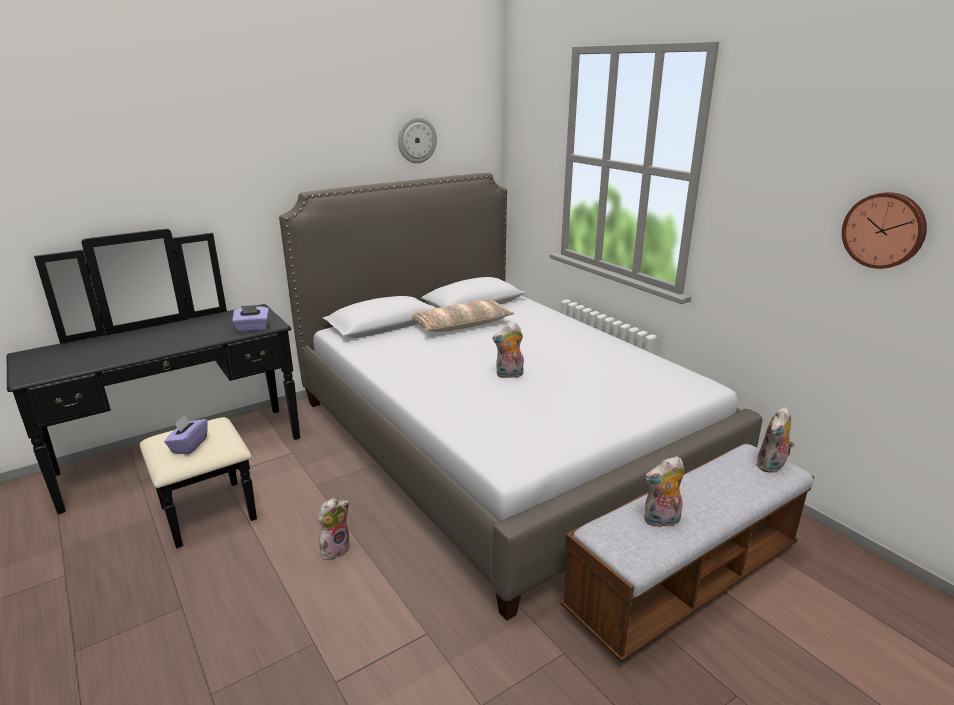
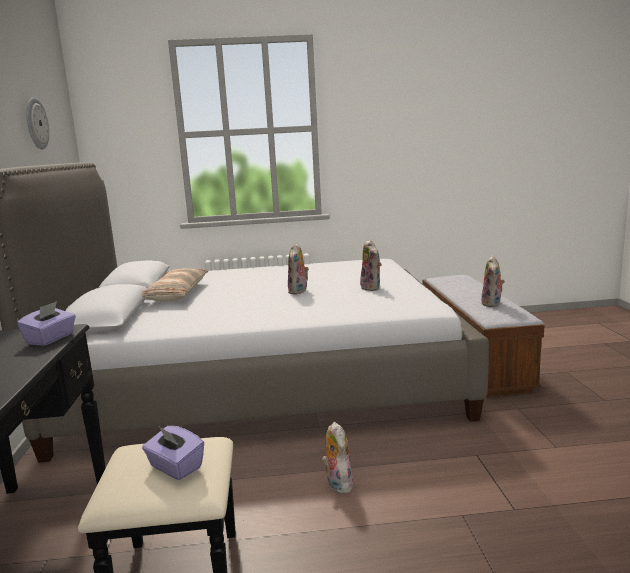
camera: 60 degrees left, 10 degrees down
plush toy [756,406,795,473] -> plush toy moved to [360,239,382,291]
wall clock [842,192,927,269] -> none

